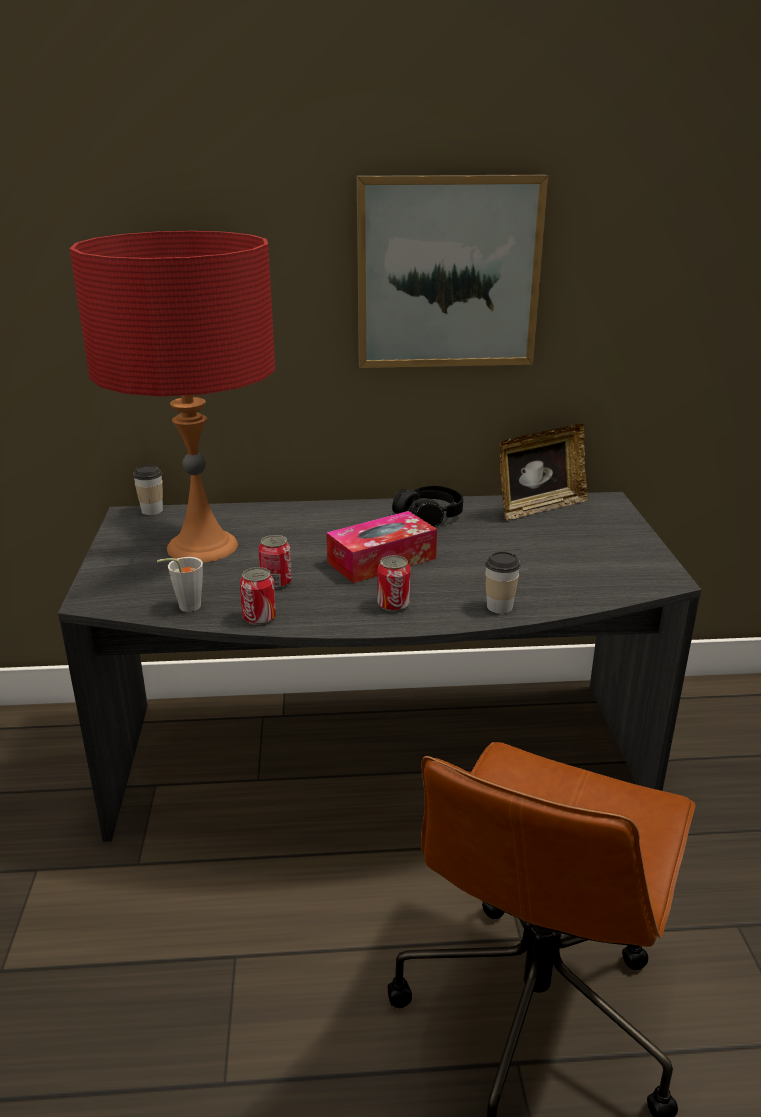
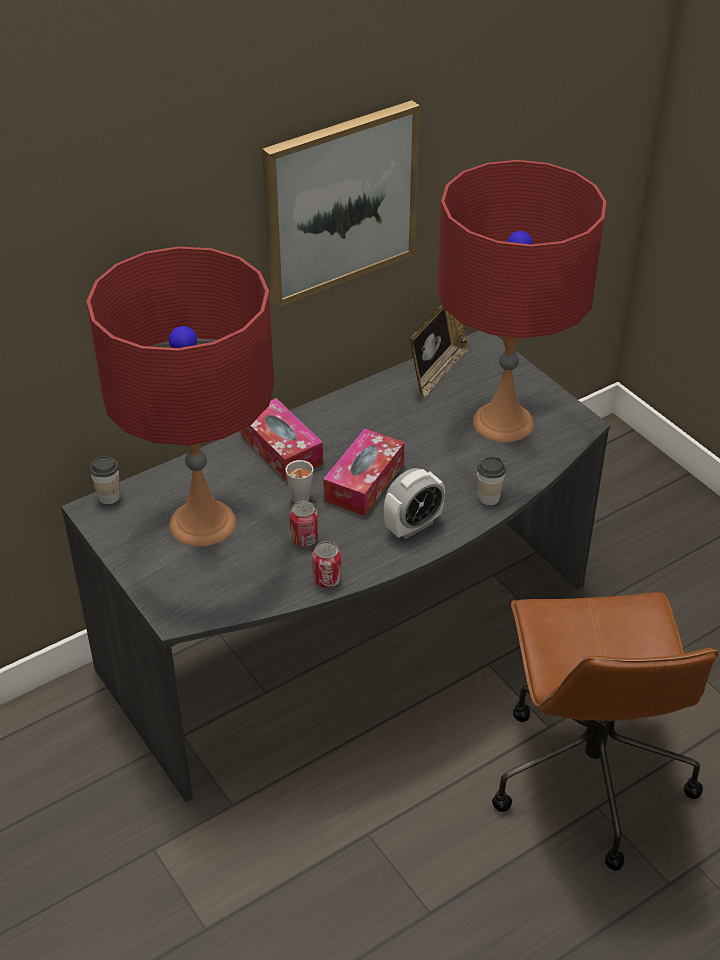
camera: 30 degrees left, 15 degrees up
grey cup [157,557,203,612] -> grey cup moved to [286,460,314,503]
can [378,555,411,612] -> alarm clock [384,468,445,539]
black headphones [392,486,463,527] -> none
none -> tissue box [240,398,323,481]
none -> red table lamp [437,160,607,442]

